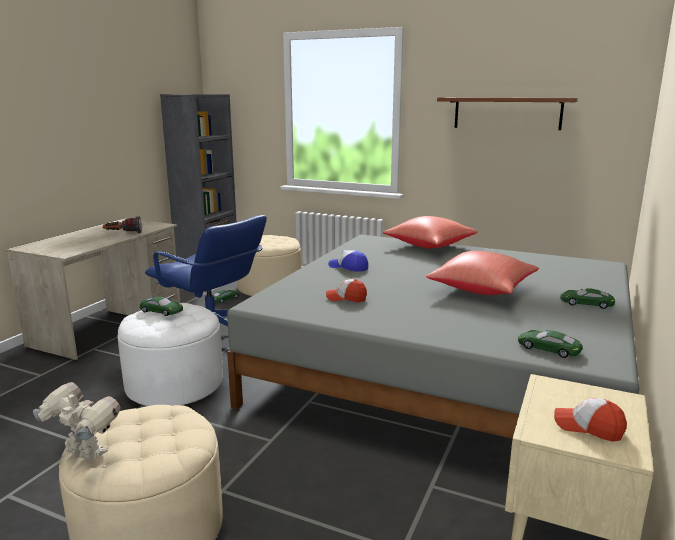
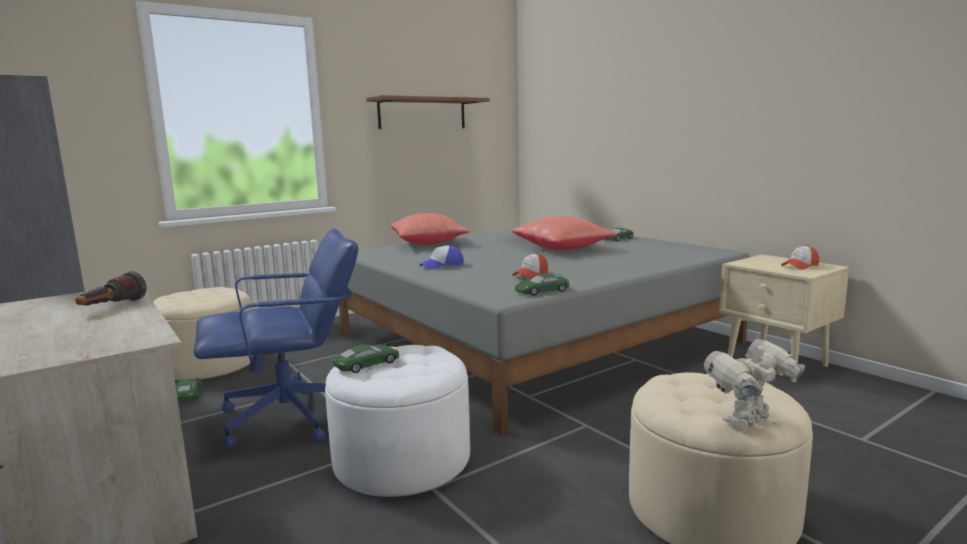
camera: 60 degrees left, 5 degrees down
green toy car [518,330,583,358] -> green toy car moved to [515,274,569,296]

